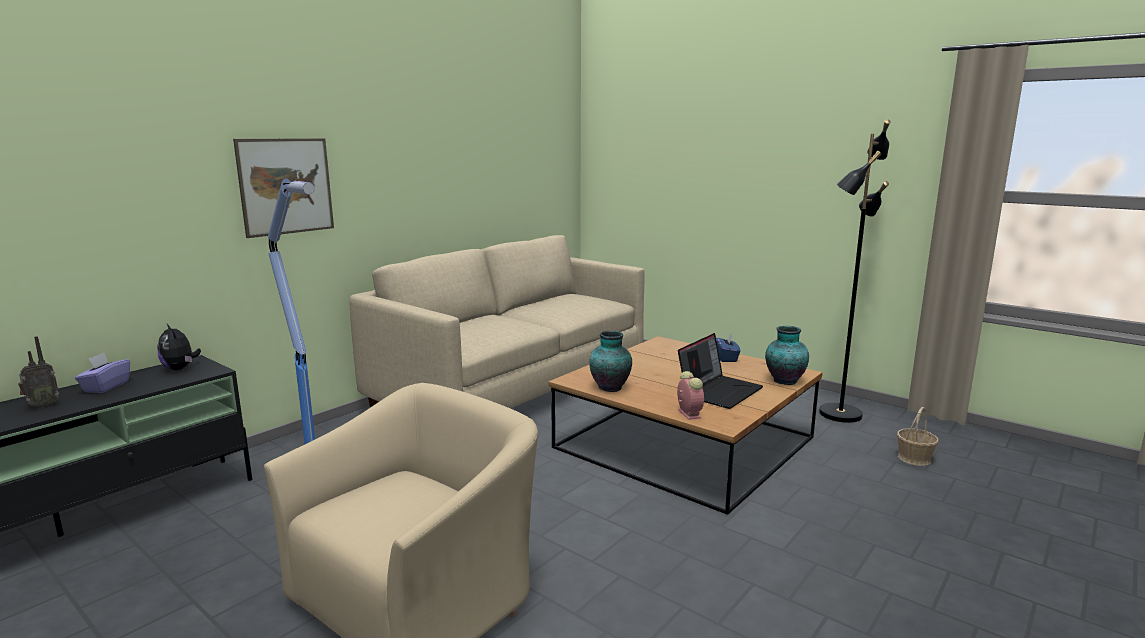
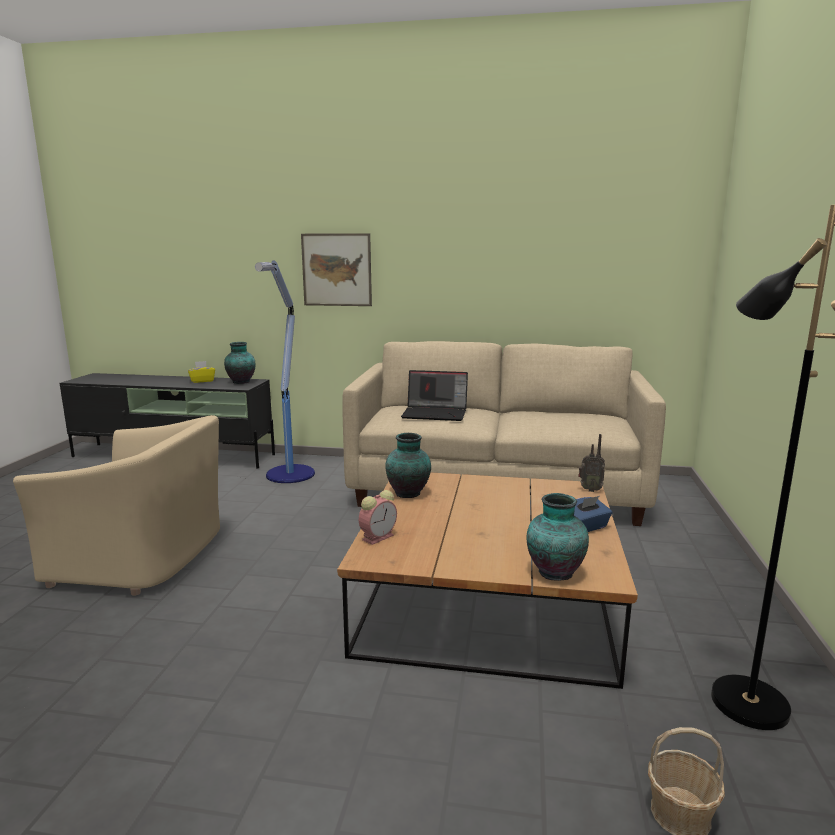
camera: 60 degrees right, 0 degrees up
radio [18,336,59,408] -> radio moved to [578,434,605,492]
purple tissue box [75,353,130,393] -> yellow tissue box [188,361,215,383]
plush toy [158,324,201,370] -> vase [224,342,256,384]
laptop [678,333,763,409] -> laptop moved to [401,370,468,421]

